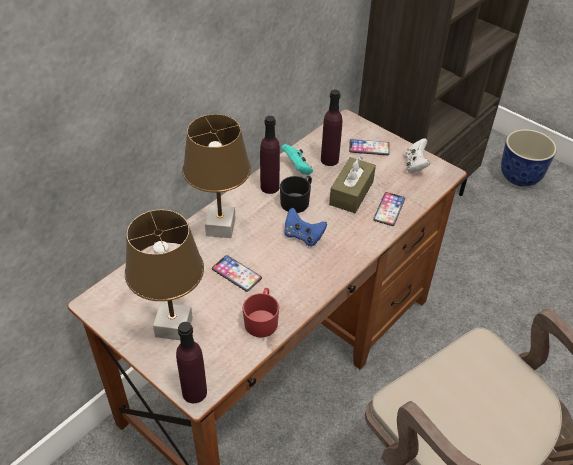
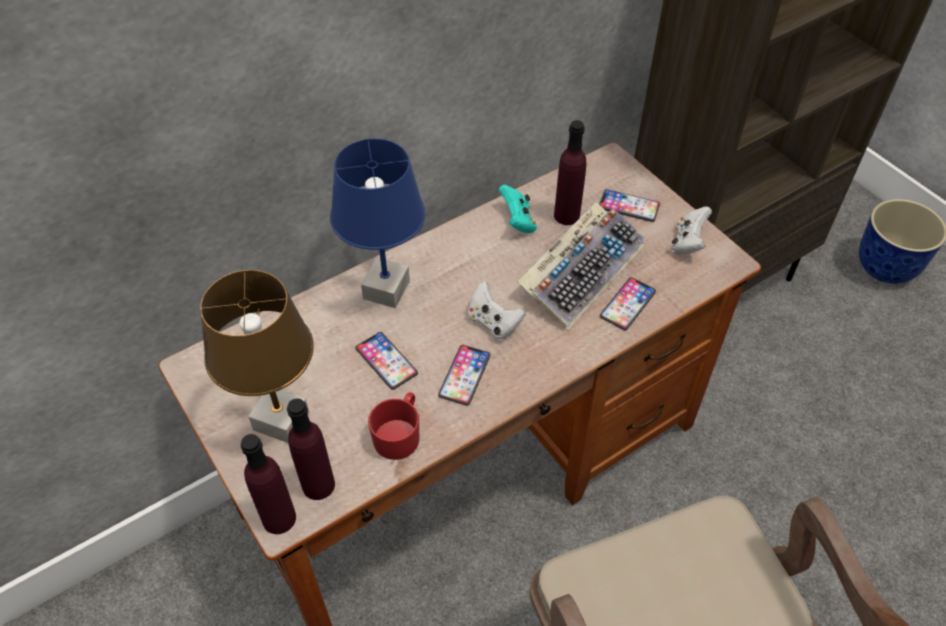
camera: 15 degrees right, 5 degrees up
brown table lamp [182,114,251,238] -> blue table lamp [330,139,425,308]
purple bottle [260,116,280,194] -> purple bottle moved to [287,398,335,500]
black mug [280,176,312,213] -> none
blue game controller [284,208,327,246] -> white game controller [468,281,526,340]
brown tissue box [329,156,376,213] -> keyboard [517,202,646,330]
none -> phone [438,345,491,406]

